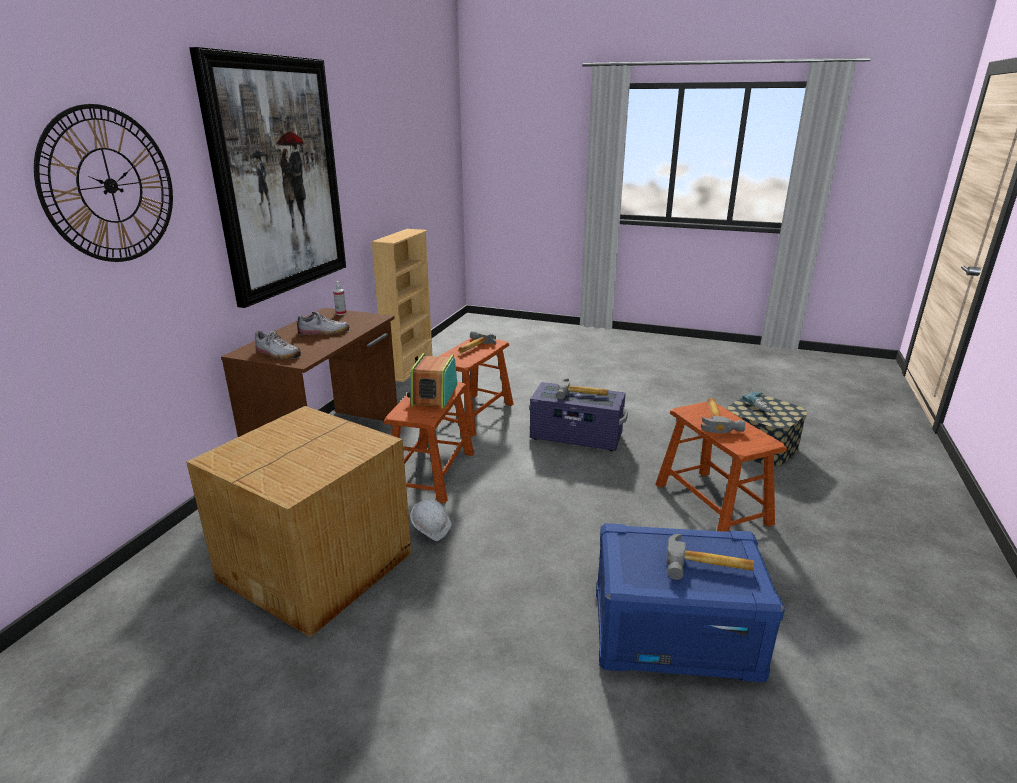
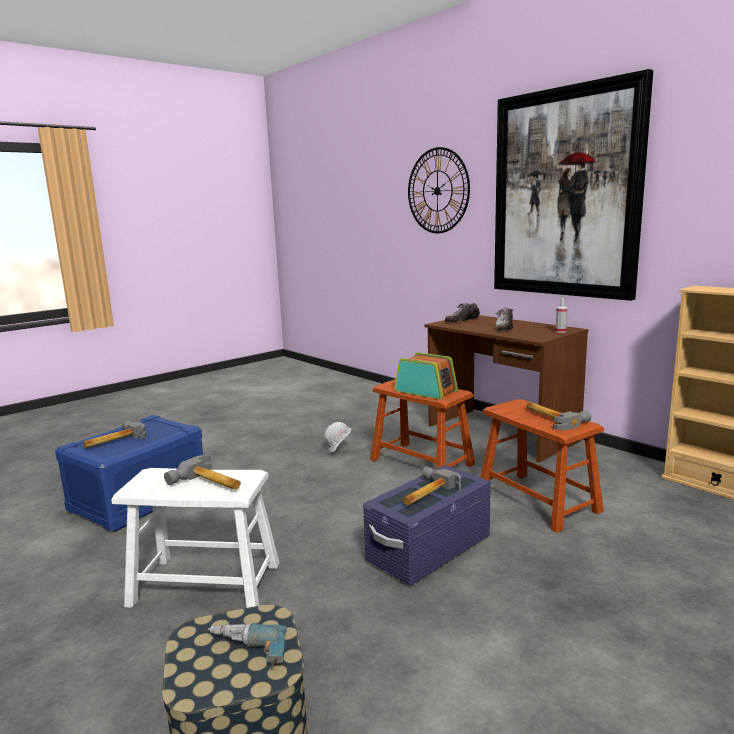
camera: 120 degrees right, 10 degrees down
cardboard box [186,406,412,638] -> none
brown stool [655,402,787,532] -> white stool [111,468,279,608]

